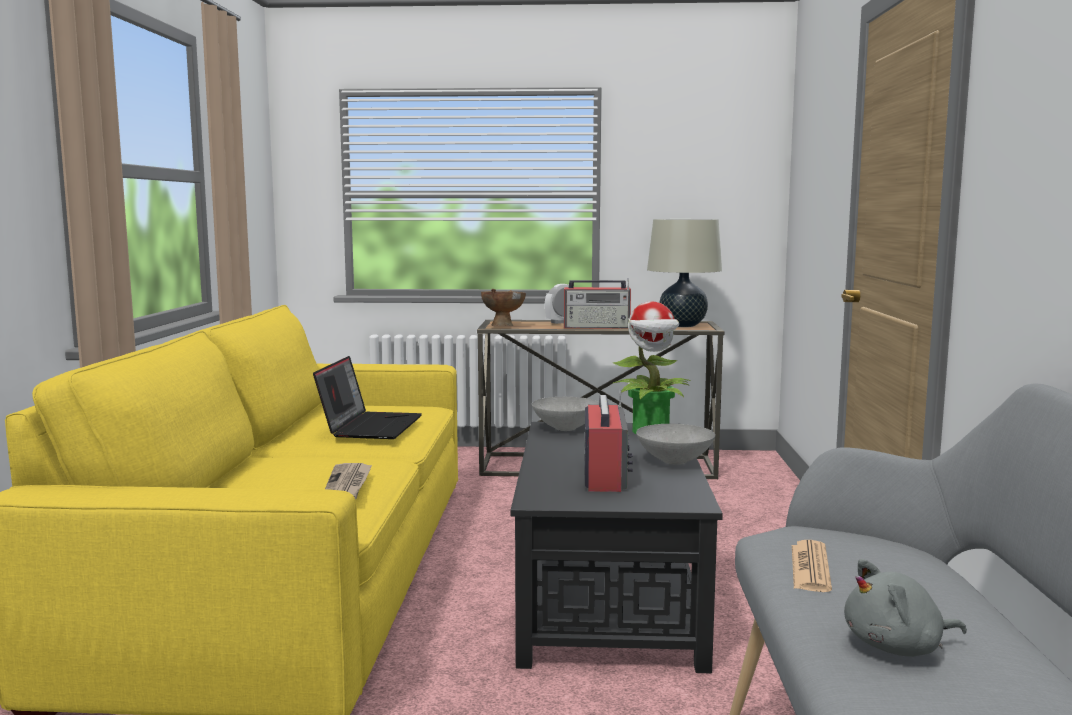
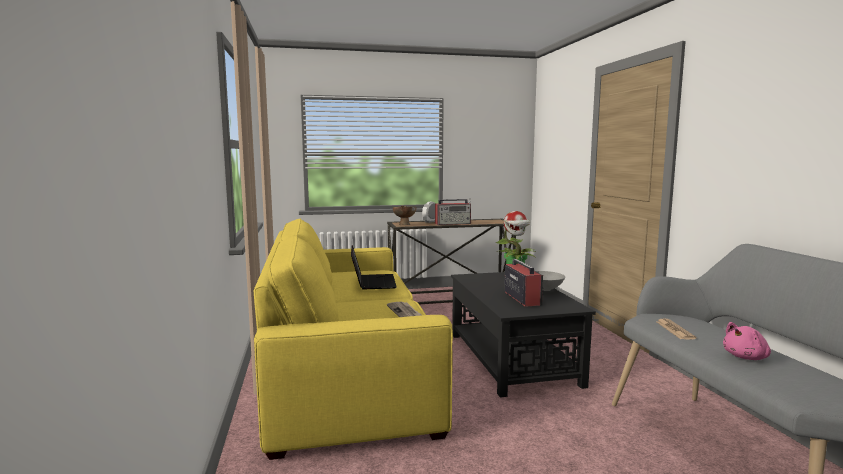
camera: 15 degrees left, 0 degrees up
grey bowl [532,397,599,431] -> none
beige table lamp [647,219,722,327] -> none
grey plush toy [844,559,967,657] -> pink plush toy [723,322,771,360]

